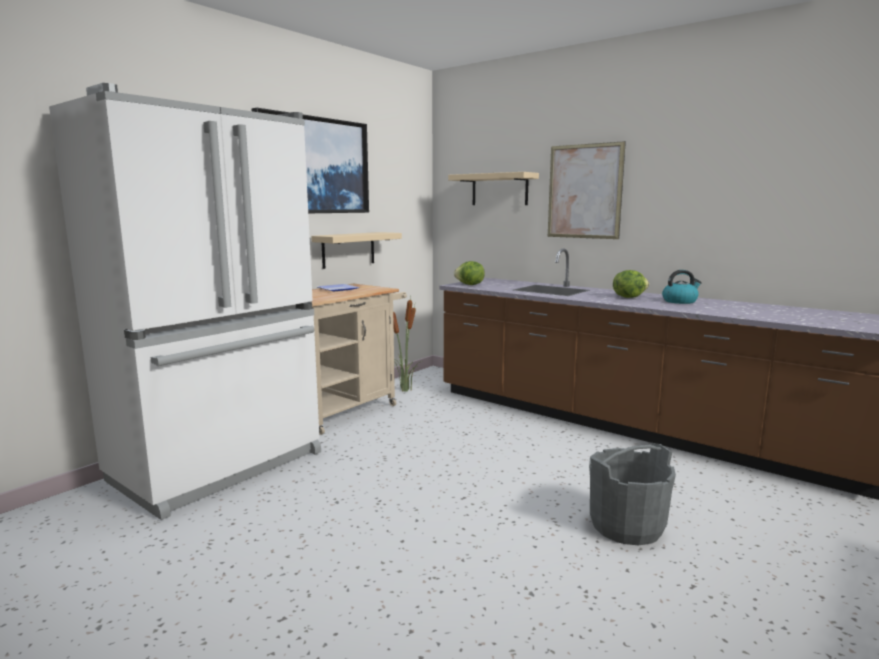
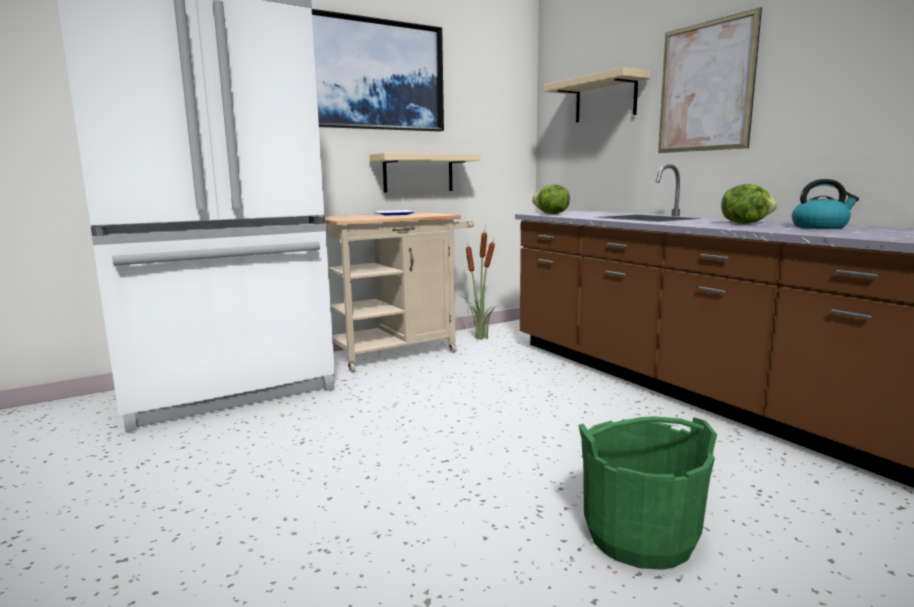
camera: 20 degrees right, 0 degrees up
grey bucket [589,443,676,545] -> green bucket [578,416,717,570]

